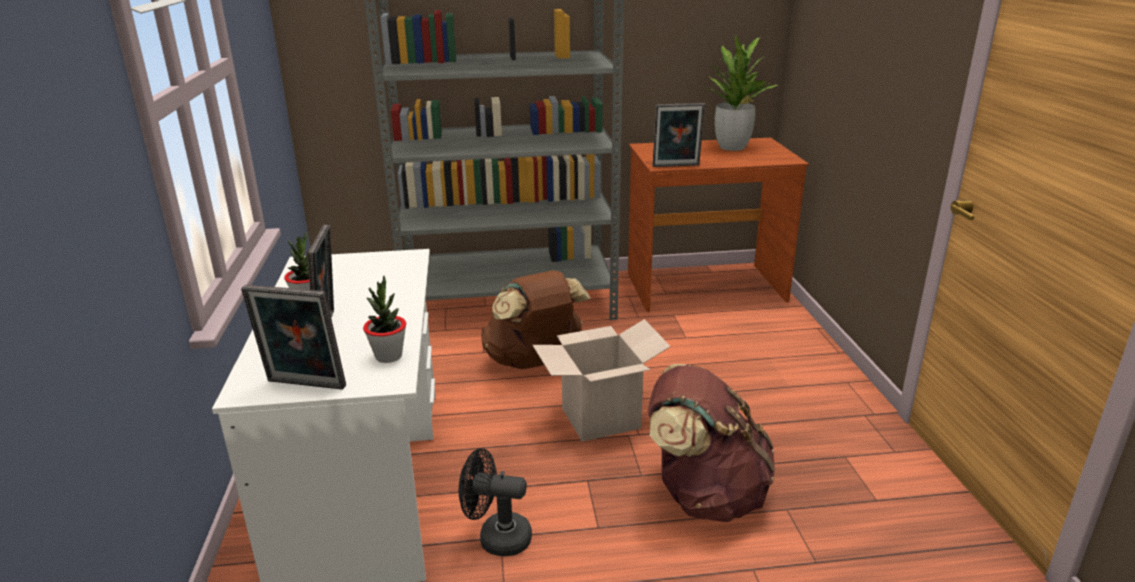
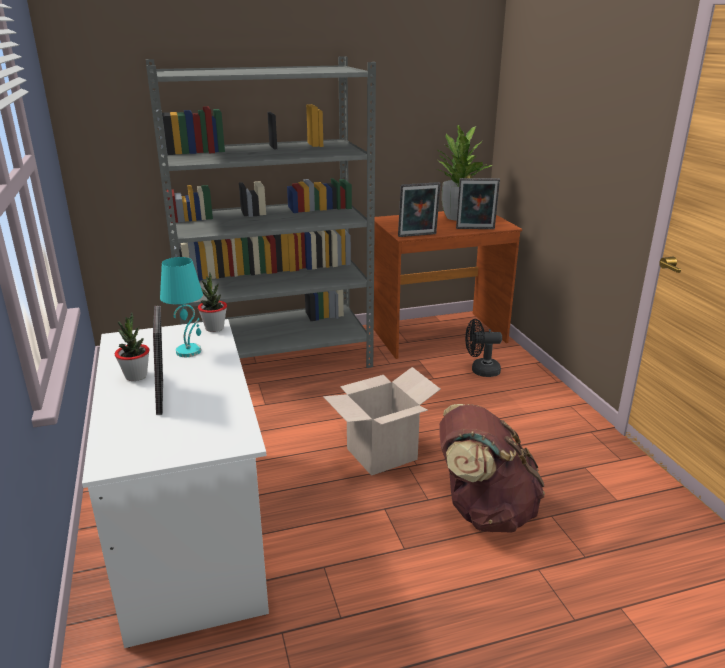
camera: 10 degrees left, 0 degrees up
picture frame [241,285,346,390] -> picture frame moved to [456,178,500,229]
potted plant [363,276,406,363] -> potted plant moved to [198,273,227,332]
black fan [459,448,532,556] -> black fan moved to [465,319,502,377]
brown backpack [481,270,591,369] -> none
none -> turquoise table lamp [160,257,203,357]

